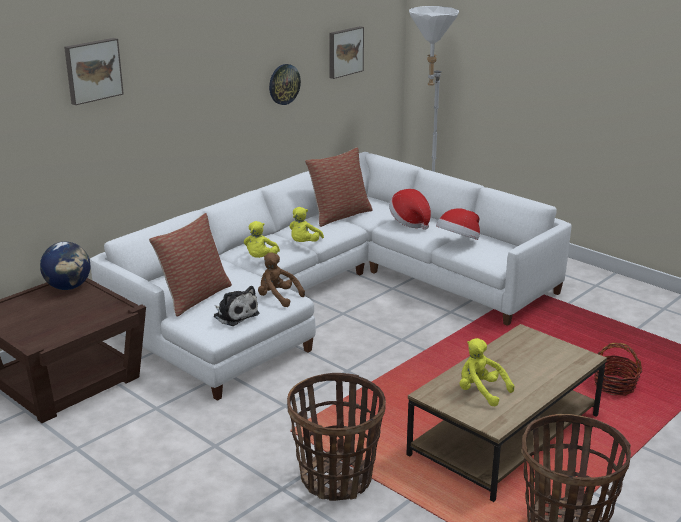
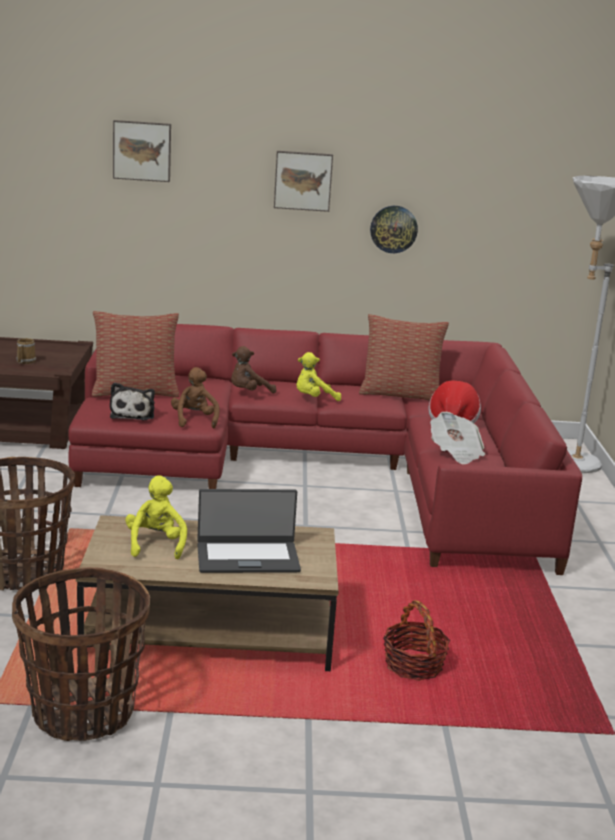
camera: 45 degrees right, 5 degrees down
globe [40,242,90,290] -> none
white sofa [90,152,572,401] -> red sofa [68,324,582,575]
yellow plush toy [244,221,280,258] -> brown plush toy [231,346,276,394]
picture [329,26,364,79] -> picture moved to [274,151,333,212]
hat [436,209,480,240] -> newspaper [430,412,485,464]
none -> mug [17,338,36,364]
none -> laptop [197,489,301,573]

